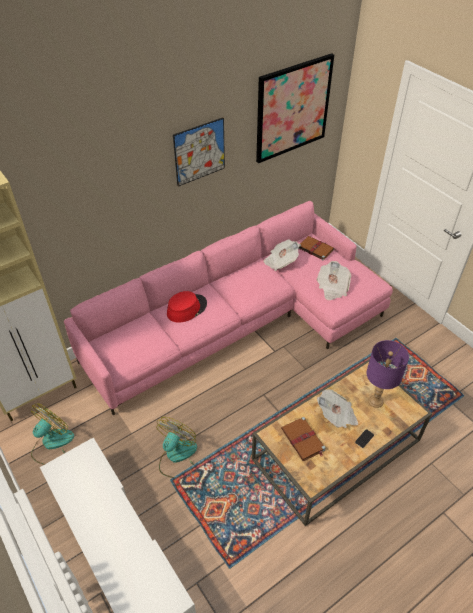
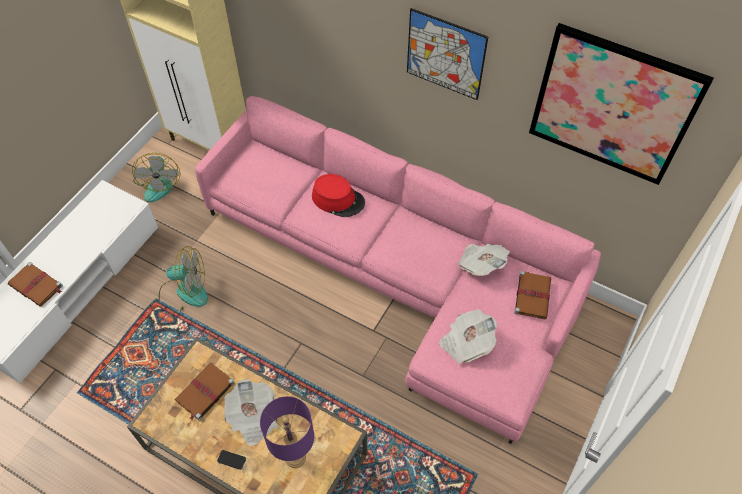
camera: 65 degrees right, 10 degrees up
fan [31,403,74,465] -> fan turned 75 degrees clockwise [132,153,180,202]
none -> brown book [8,262,63,307]

